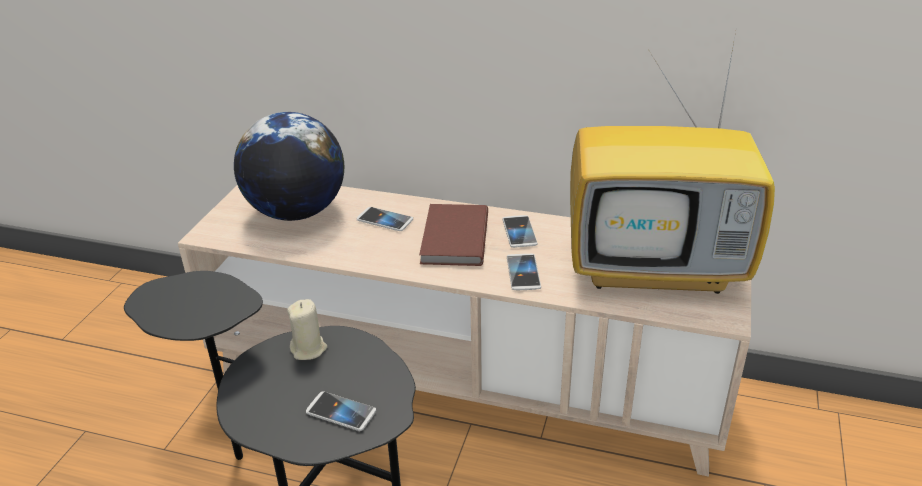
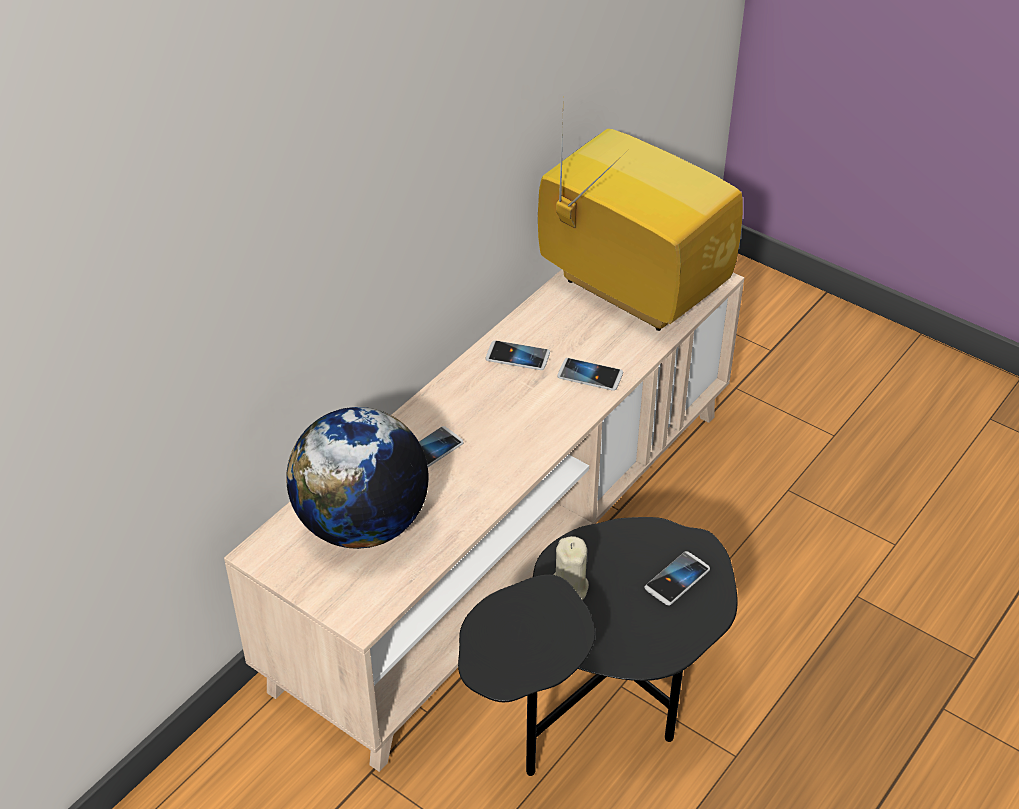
camera: 70 degrees left, 10 degrees up
brown book [419,204,488,266] -> none
television [570,32,775,294] -> television turned 75 degrees counterclockwise [538,117,743,331]

